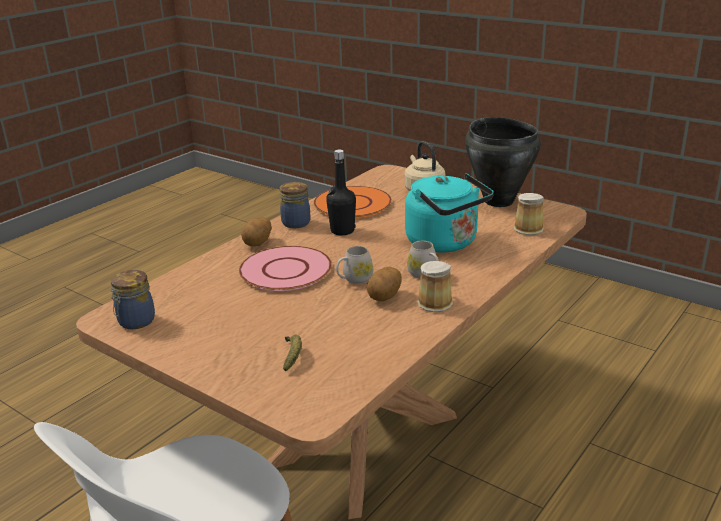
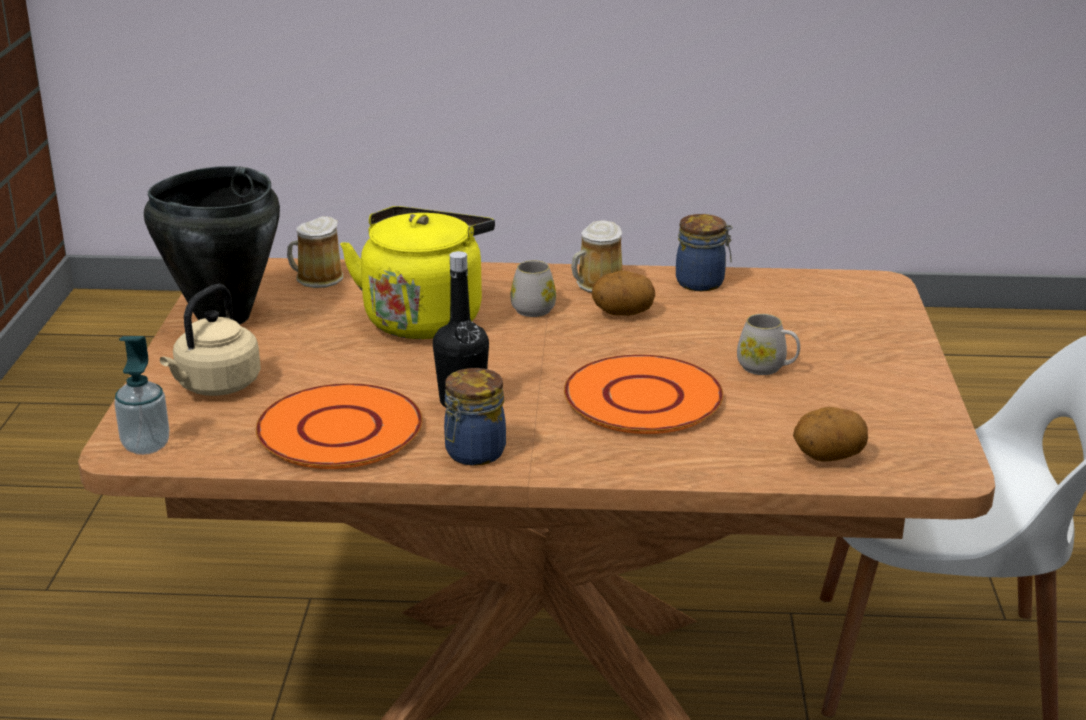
camera: 125 degrees left, 0 degrees up
jar [110,270,155,329] -> jar moved to [676,214,732,291]
pink plate [239,246,332,291] -> orange plate [564,354,723,434]
potato [241,217,272,246] -> potato moved to [793,407,868,462]
banana [283,335,302,371] -> none
white mug [336,246,373,284] -> white mug moved to [737,314,800,375]
turquoise kettle [405,173,494,253] -> yellow kettle [340,206,495,339]
none -> soap dispenser [114,336,169,455]

